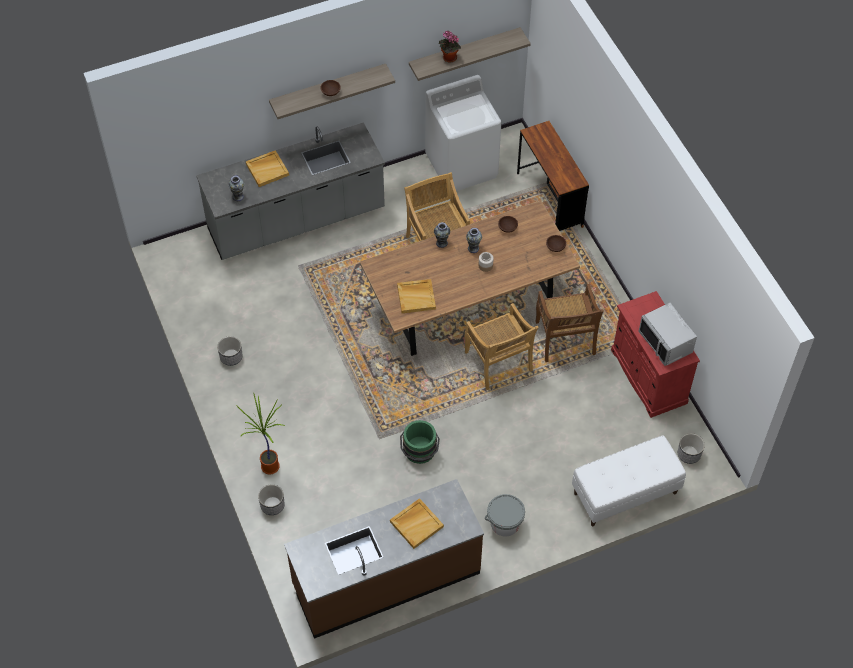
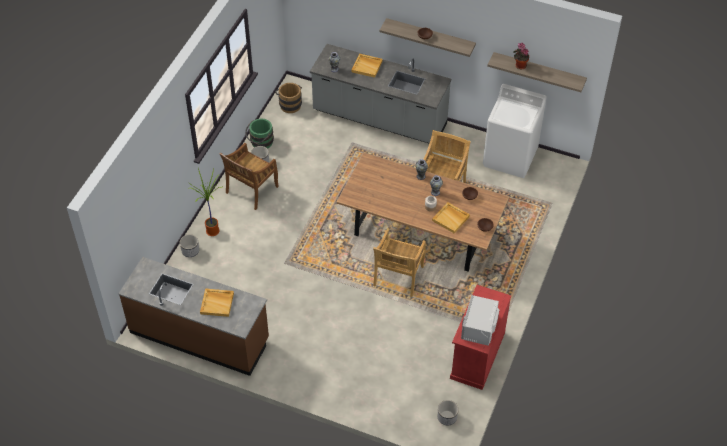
camera: 45 degrees right, 5 degrees down
beige tray [397,279,436,313] -> beige tray moved to [432,202,470,234]
green bucket [400,420,440,464] -> green bucket moved to [245,118,274,149]
grey bucket [485,494,525,537] -> none
brown desk [517,121,589,231] -> none
brown chair [535,284,604,362] -> brown chair moved to [220,143,279,210]
white bench [572,435,686,526] -> none
none -> brown bucket [275,83,302,113]

